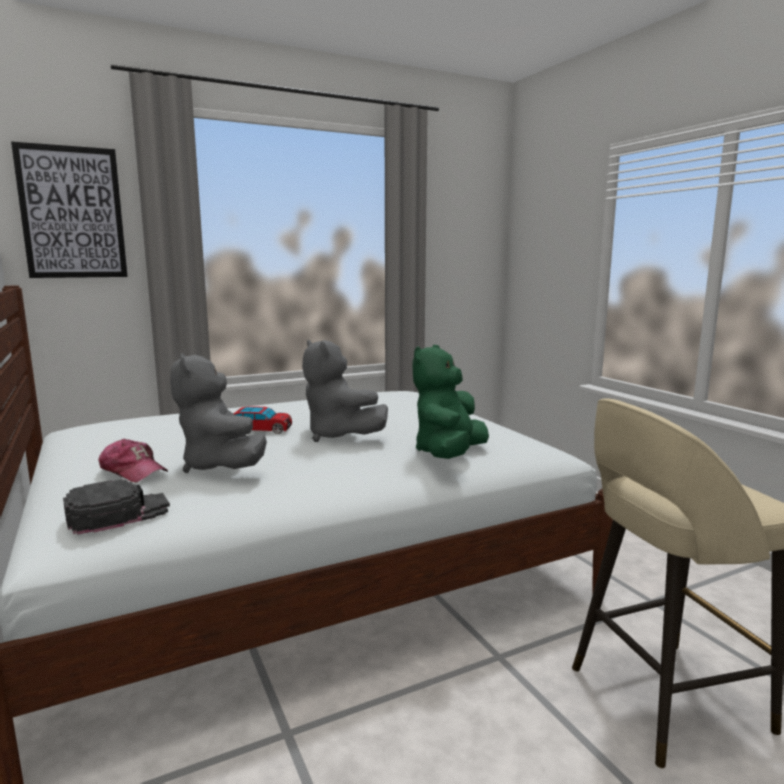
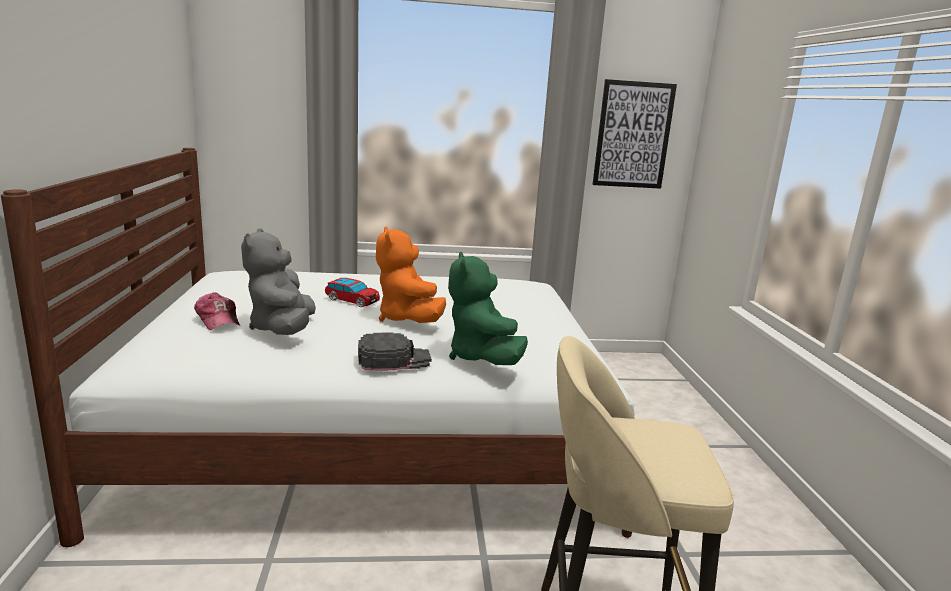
camera: 20 degrees right, 5 degrees up
picture [11,141,128,278] -> picture moved to [592,79,677,189]
black cap [63,479,170,535] -> black cap moved to [358,332,432,371]
grey plush toy [302,340,388,442] -> orange plush toy [376,226,446,323]
green plush toy [412,345,489,459] -> green plush toy turned 60 degrees counterclockwise [448,252,528,365]

